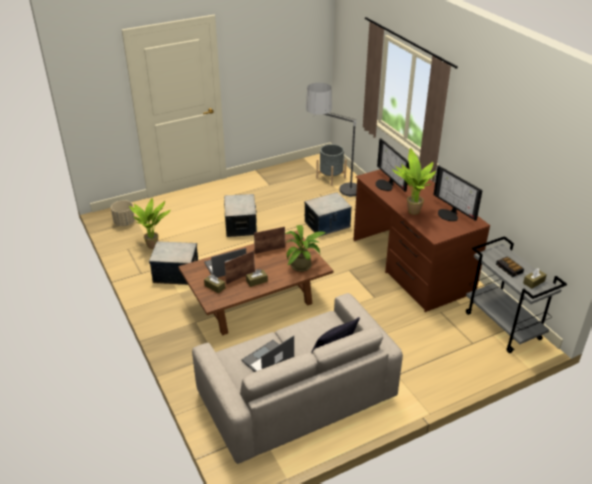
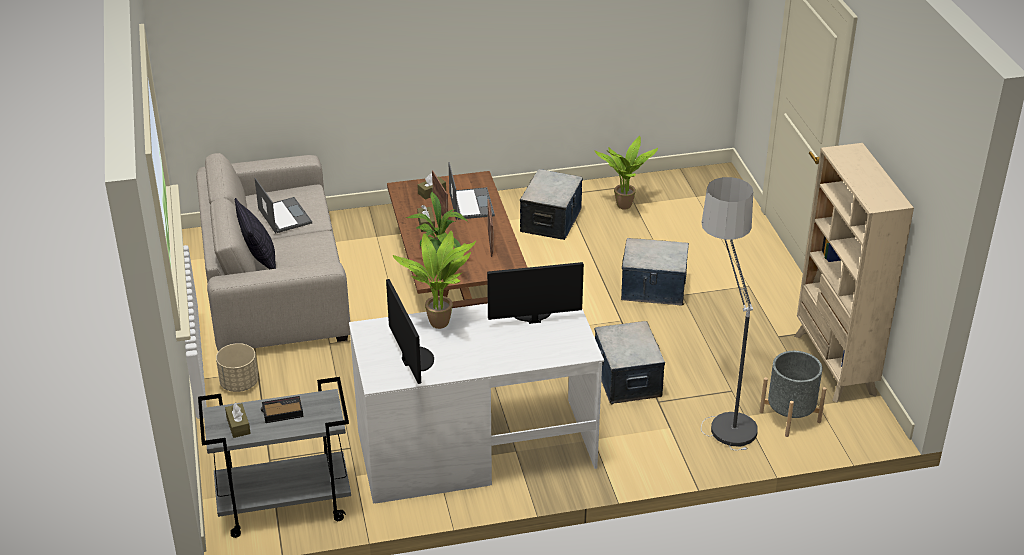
camera: 105 degrees right, 0 degrees up
beige planter [111,200,135,226] -> beige planter moved to [216,343,258,392]
brown desk [353,168,490,312] -> white desk [349,303,604,504]
monitor [433,166,483,221] -> monitor turned 90 degrees clockwise [386,279,434,384]
none -> beige bookcase [794,143,914,402]

